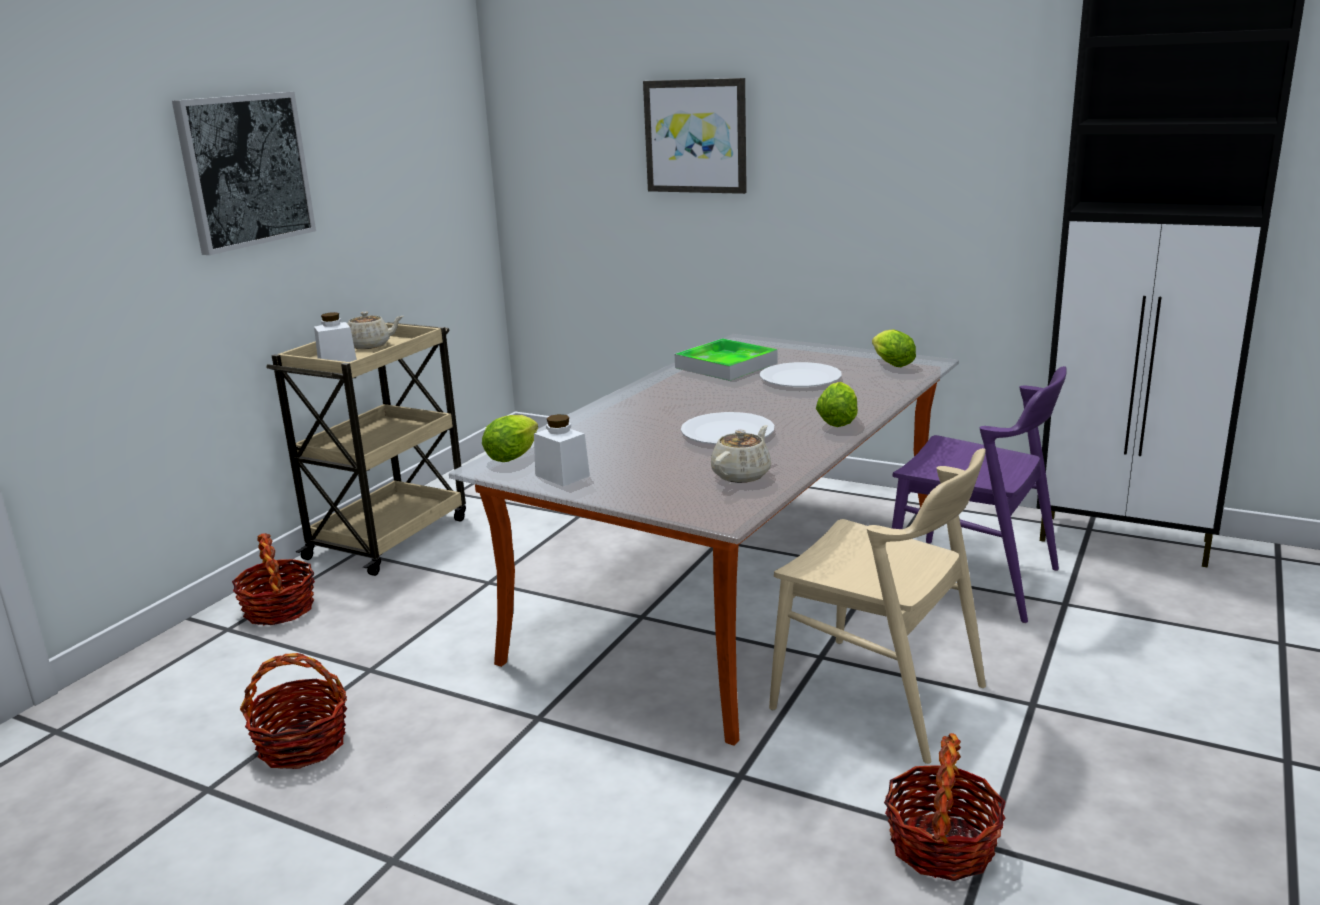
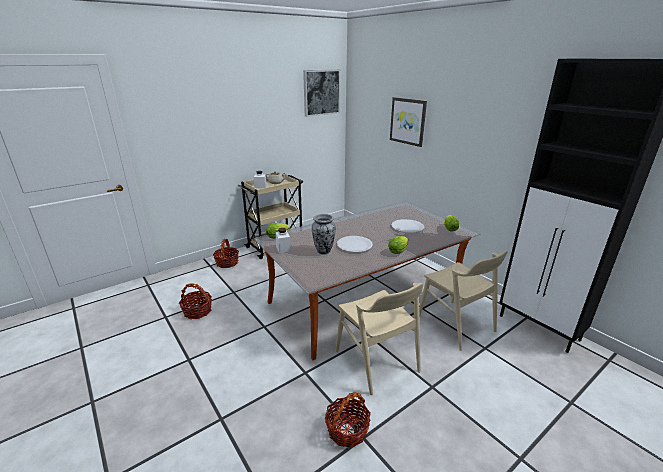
camera: 25 degrees right, 5 degrees up
picture [172,92,316,255] -> picture moved to [303,69,340,117]
tray [675,338,778,381] -> none
beige teapot [711,425,771,483] -> none
purple chair [892,366,1066,623] -> beige chair [419,251,507,351]
none -> vase [312,214,336,254]

